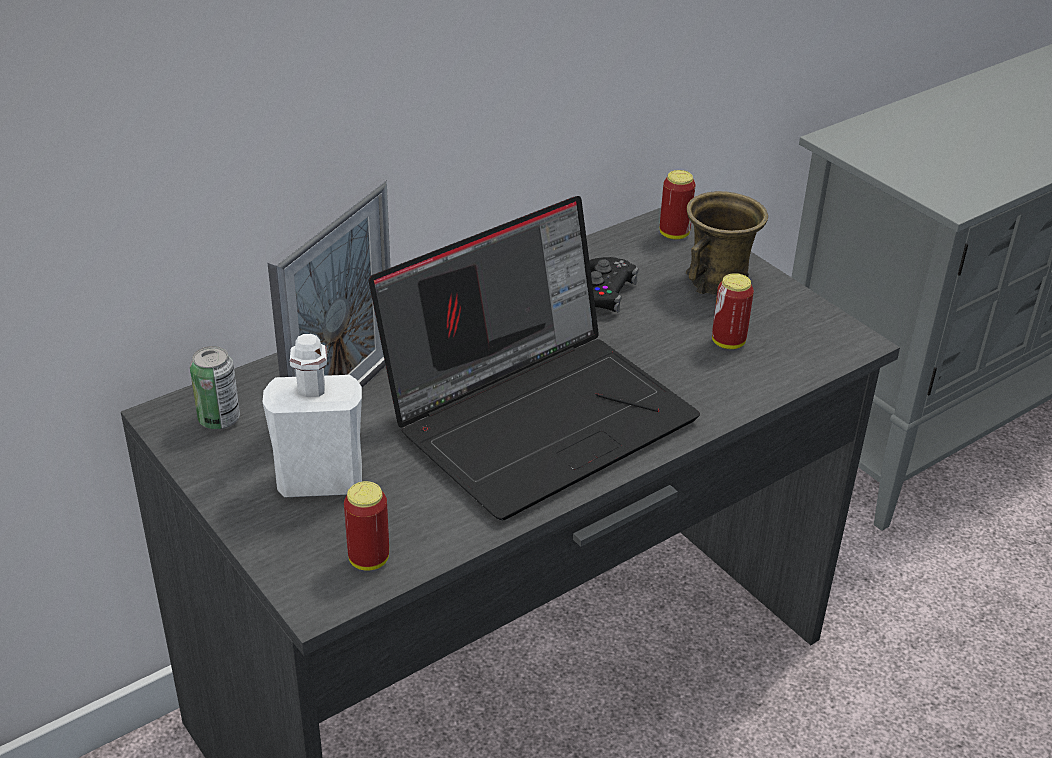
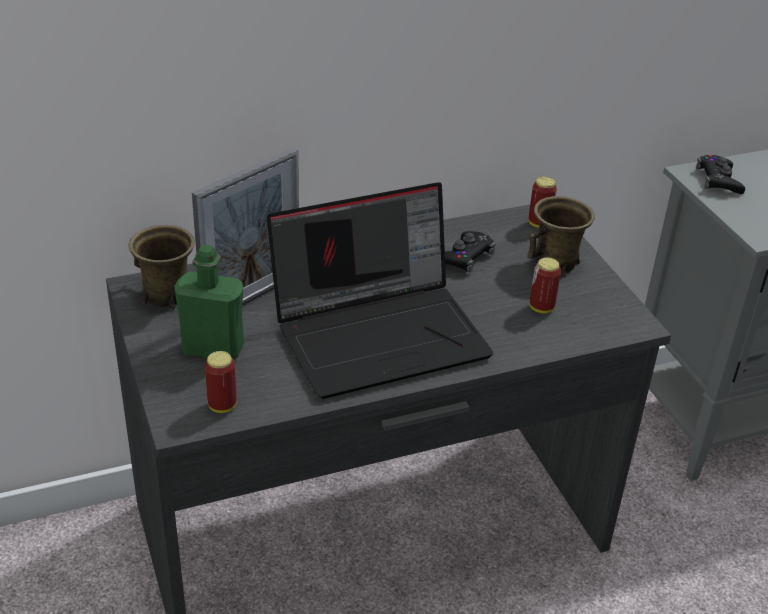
camera: 15 degrees right, 0 degrees up
can [190,346,240,430] -> brown mug [129,225,195,309]
white bottle [262,334,362,497] -> green bottle [175,245,244,360]
none -> black game controller [696,155,745,194]

